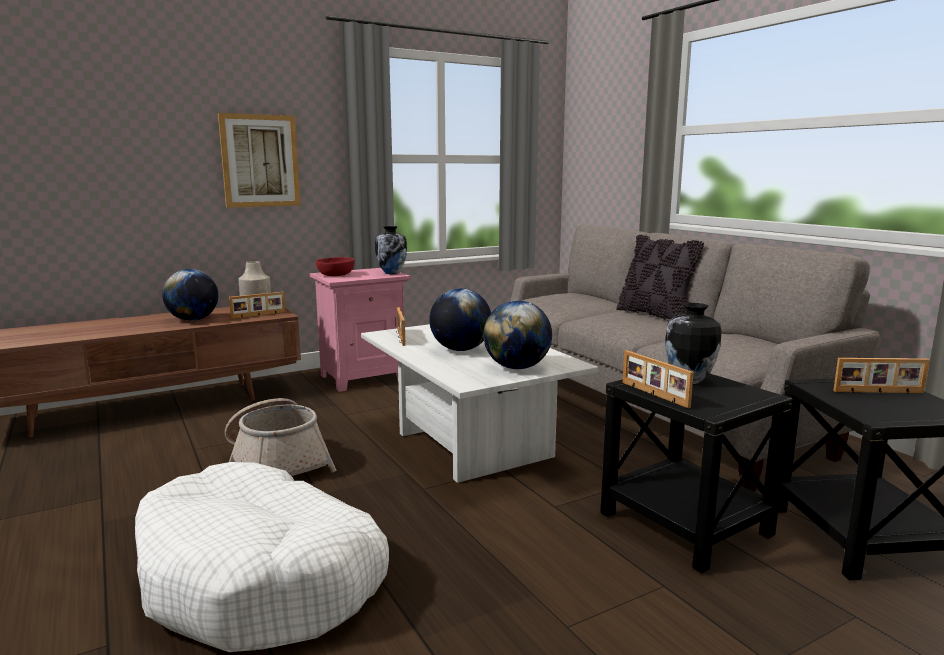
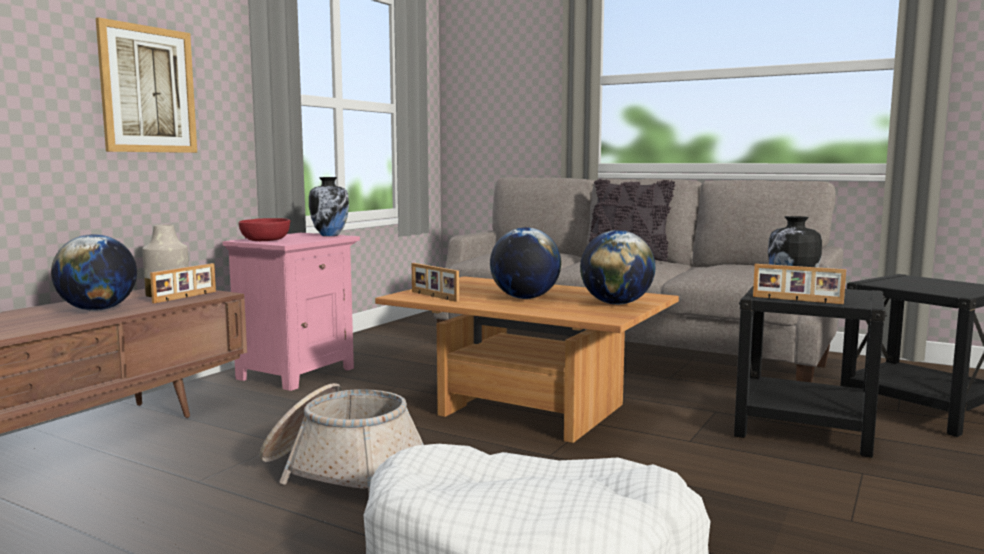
camera: 30 degrees left, 5 degrees down
white coffee table [361,324,598,483] -> brown coffee table [375,276,679,443]
picture frame [833,358,930,393] -> none

